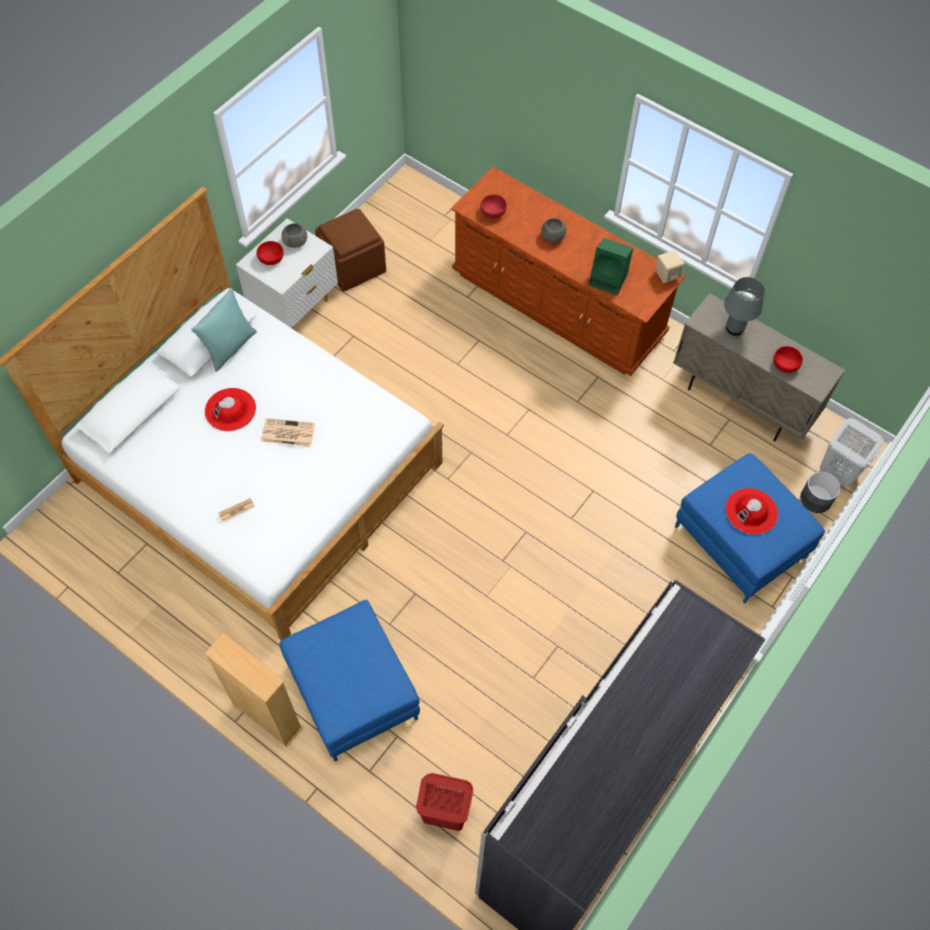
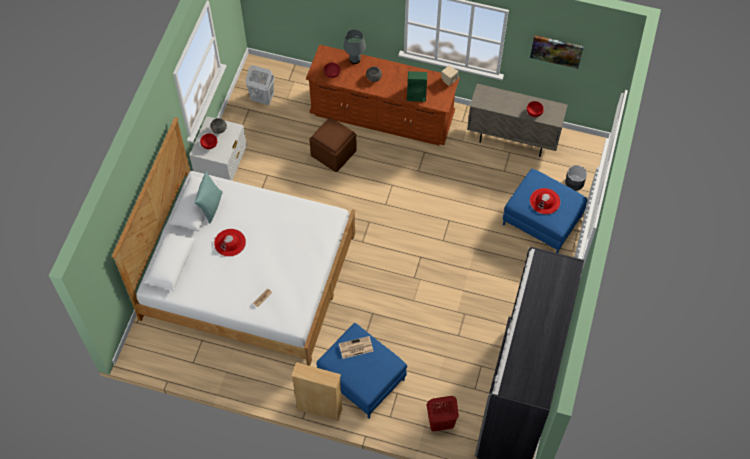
camera: 20 degrees left, 0 degrees up
newspaper [261,418,315,447] -> newspaper moved to [339,336,373,359]
brown ottoman [315,208,386,291] -> brown ottoman moved to [309,117,357,172]
grey table lamp [724,277,765,335] -> grey table lamp moved to [344,29,366,64]
white laundry basket [820,418,883,487] -> white laundry basket moved to [245,65,275,105]
none -> picture [530,35,584,69]

